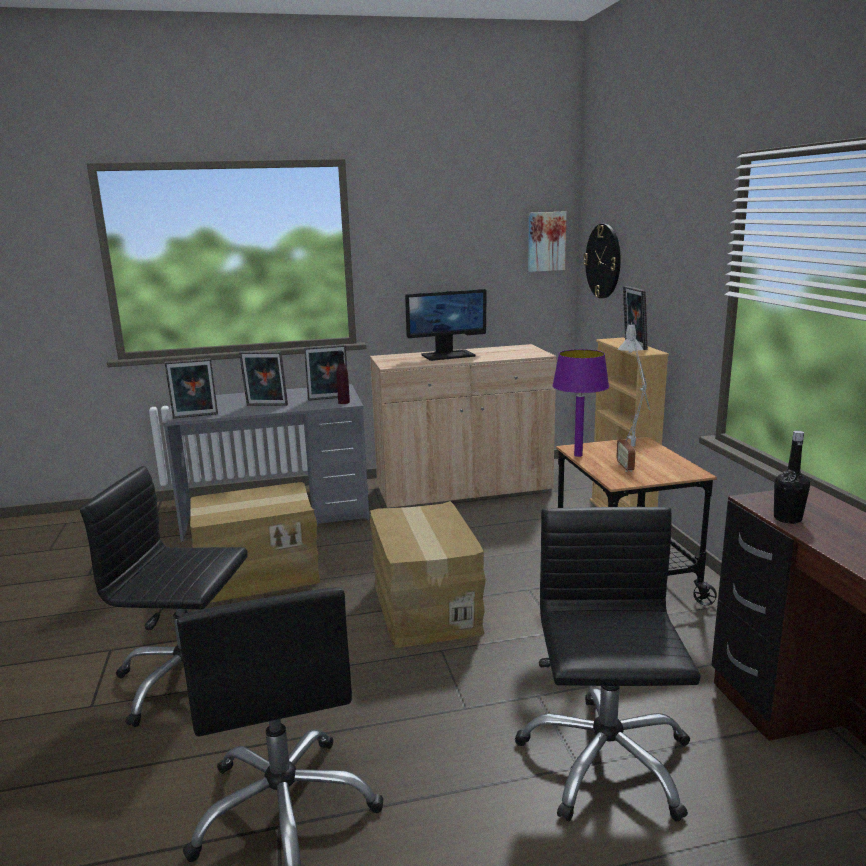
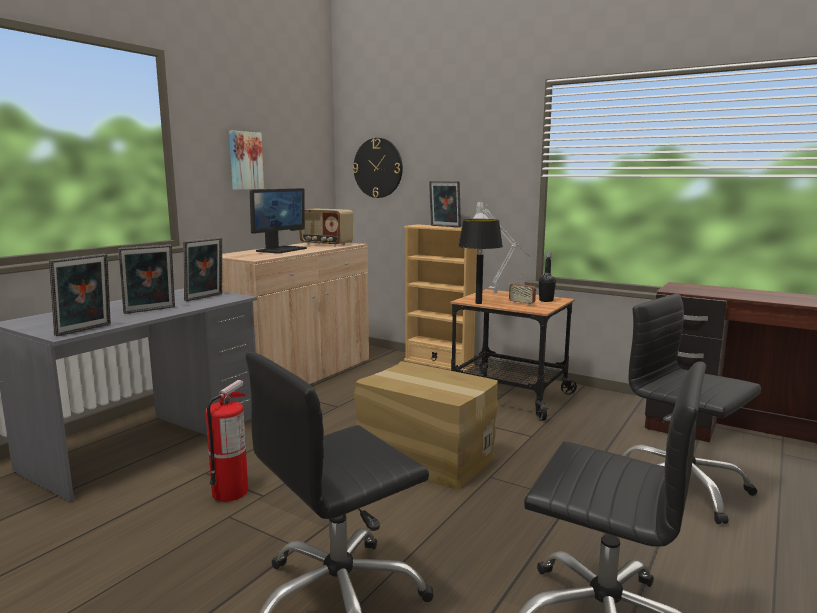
camera: 45 degrees left, 5 degrees down
cardboard box [190,482,320,602] -> fire extinguisher [206,380,248,501]
purple bottle [336,351,350,404] -> none
picture [528,211,567,272] -> picture moved to [229,131,264,190]
purple table lamp [552,349,609,457] -> black table lamp [458,219,503,304]
black bottle [774,431,810,524] -> black bottle moved to [539,252,556,302]
none -> radio [299,208,353,247]

